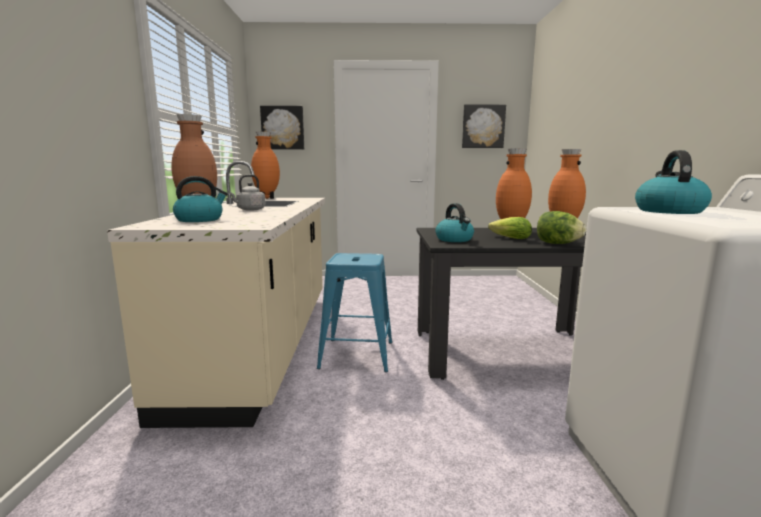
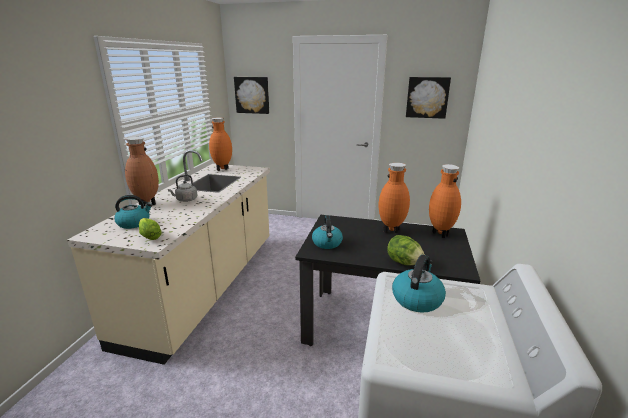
camera: 15 degrees right, 10 degrees up
blue stool [317,253,392,372] -> none
lettuce [488,217,532,239] -> lettuce moved to [139,218,162,240]

